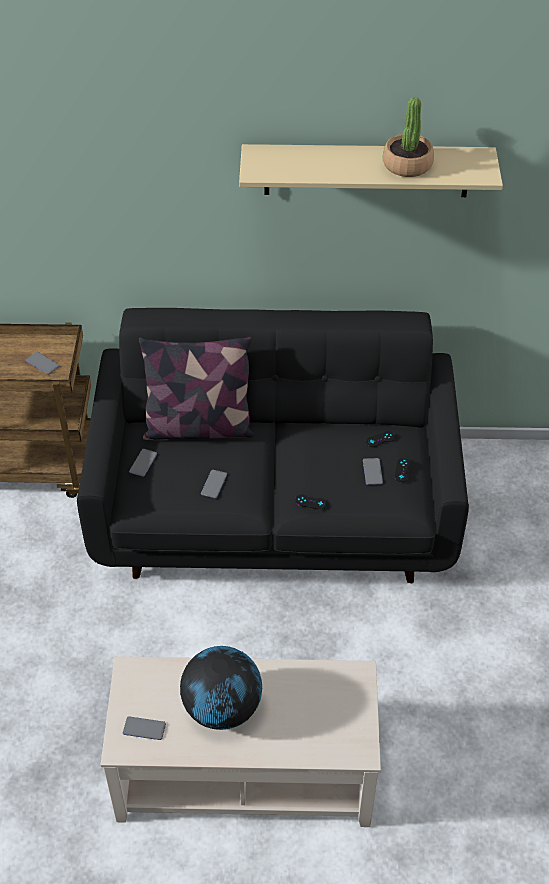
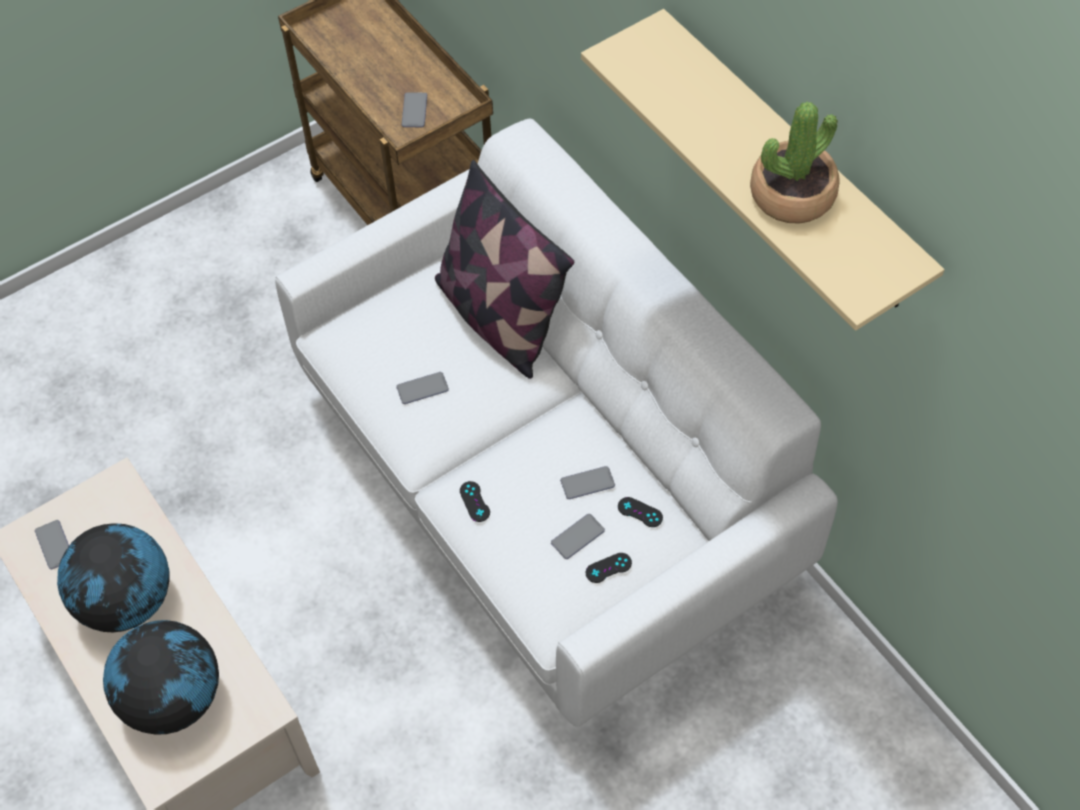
camera: 55 degrees right, 10 degrees up
black sofa [77,308,469,583] -> white sofa [275,119,838,727]
phone [129,449,157,477] -> phone moved to [560,466,615,499]
none -> globe [103,620,219,735]

